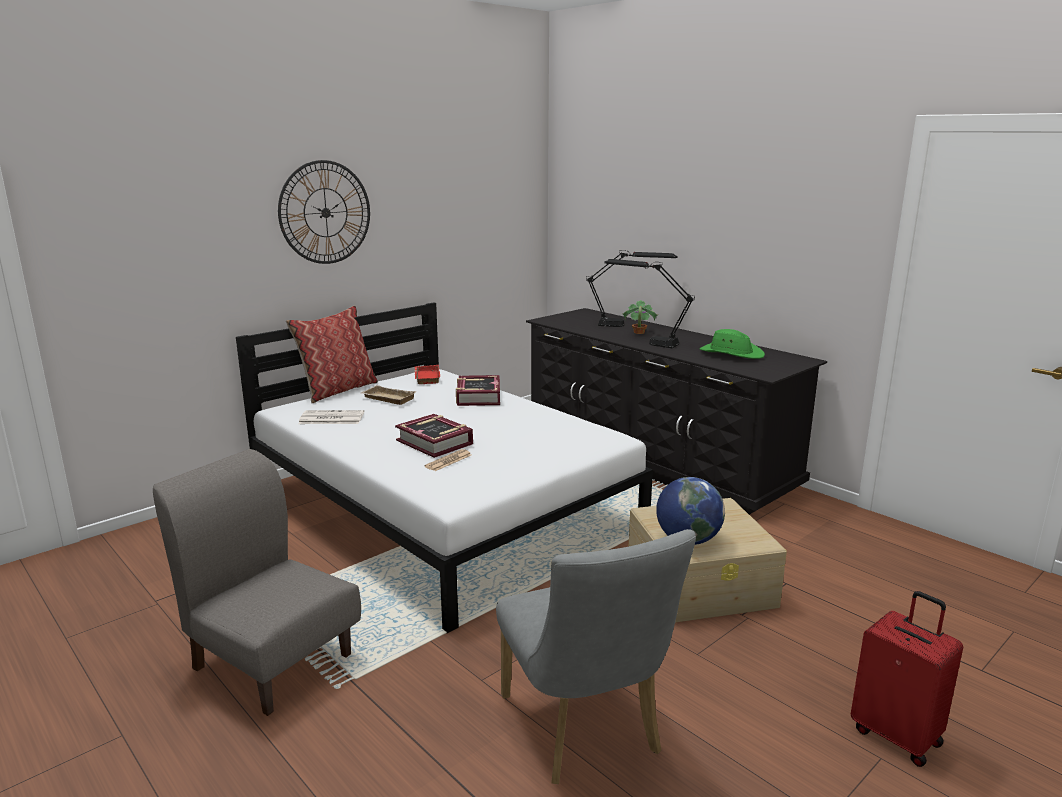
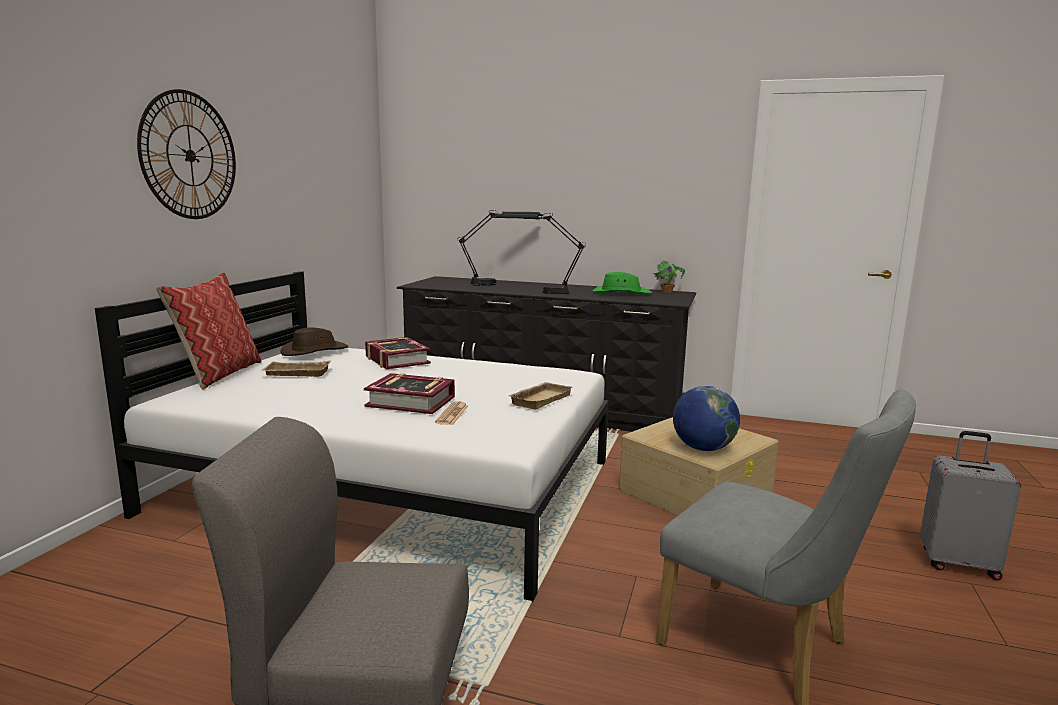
camera: 30 degrees left, 5 degrees down
newspaper [299,410,364,424] -> none
red tray [414,365,440,384] -> brown hat [280,328,348,356]
potted plant [622,300,657,334] -> potted plant moved to [652,260,685,292]
red suitcase [851,591,963,767] -> grey suitcase [920,431,1021,580]
none -> beige tray [509,382,572,410]

